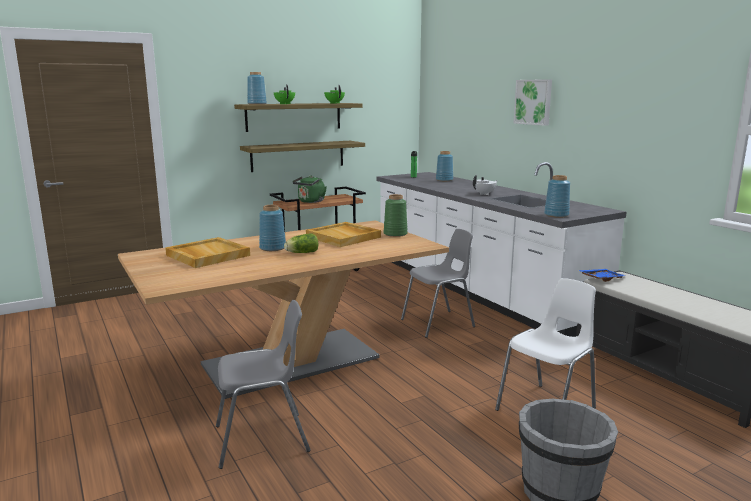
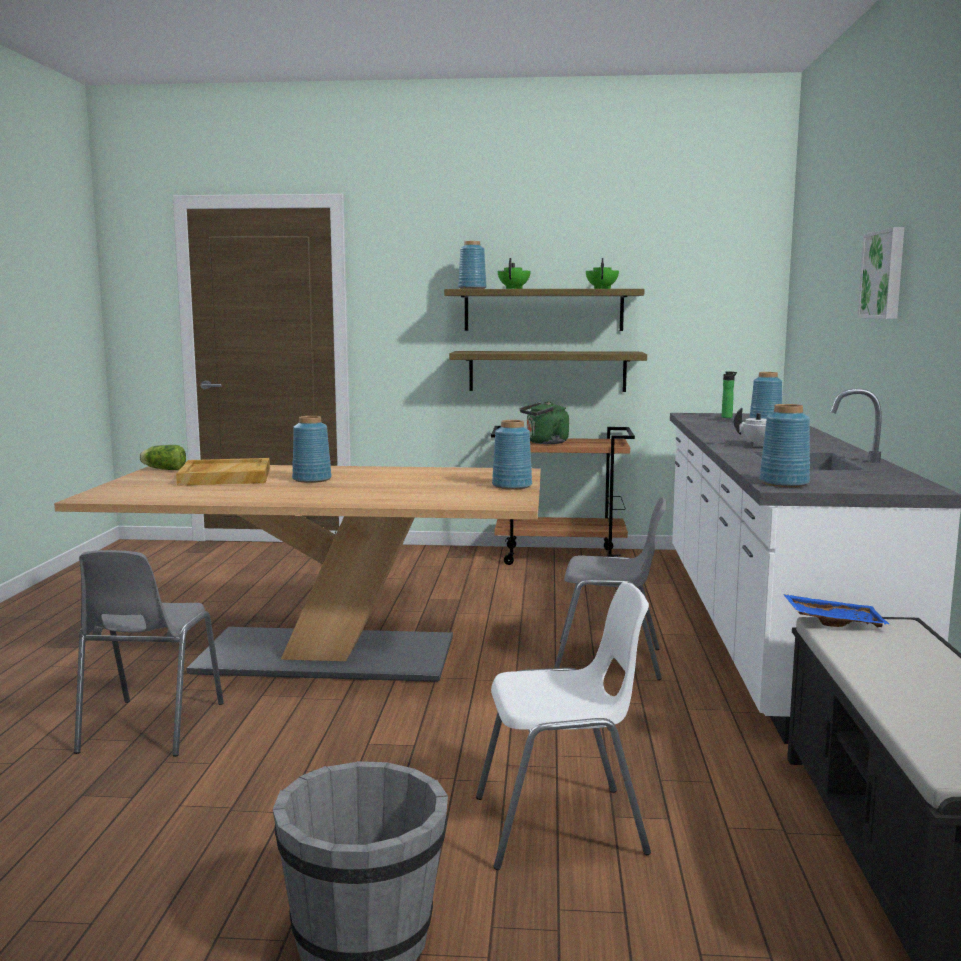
camera: 35 degrees right, 5 degrees down
grey chair [216,300,311,469] -> grey chair turned 75 degrees clockwise [74,550,224,757]
lettuce [284,234,318,253] -> lettuce moved to [139,445,186,470]
beige tray [306,222,381,247] -> none
green vase [384,194,408,237] -> blue vase [492,420,532,490]

